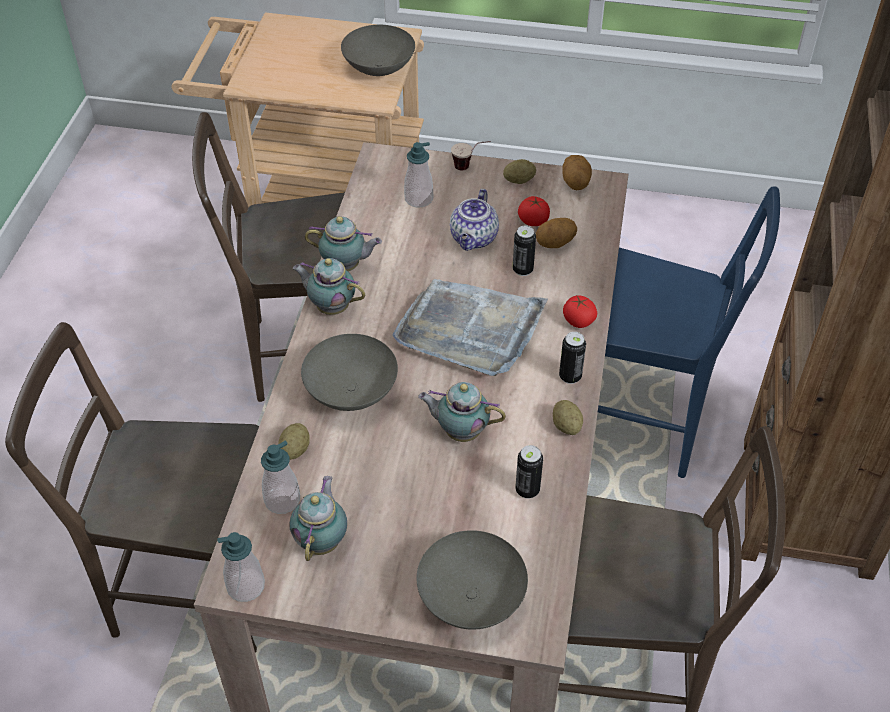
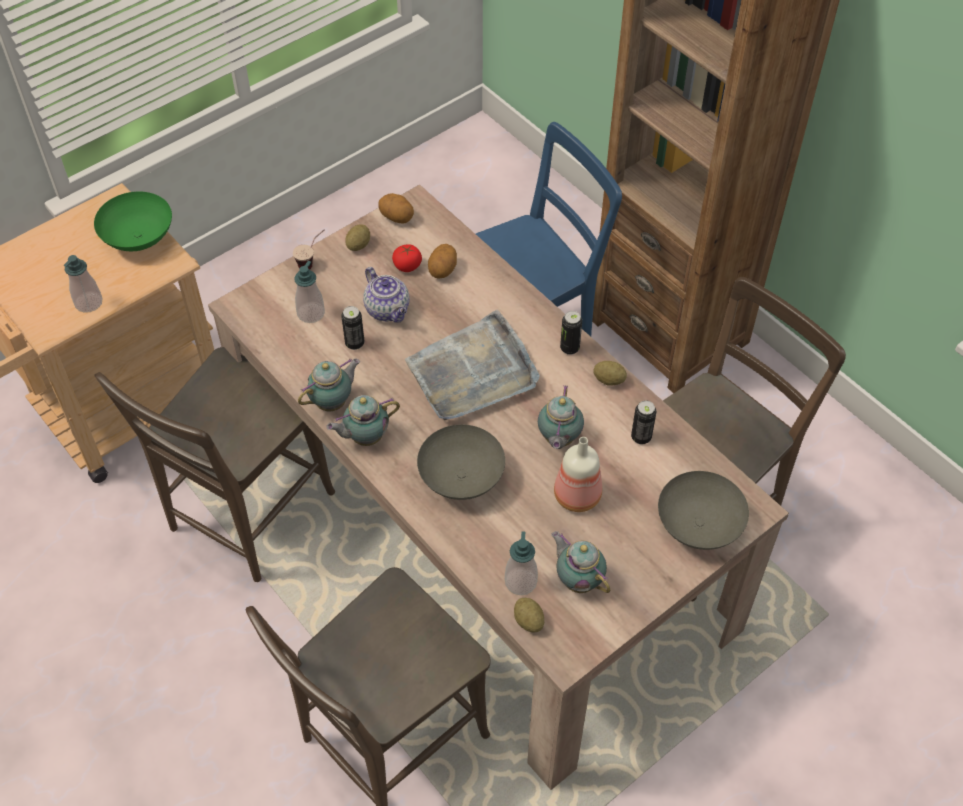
camera: 50 degrees left, 5 degrees up
soap dispenser [217,532,265,602] -> soap dispenser moved to [64,255,102,313]
potato [278,423,310,460] -> potato moved to [514,598,544,632]
grey bowl [341,25,415,76] -> green bowl [94,191,172,251]
teapot [418,382,506,442] -> teapot turned 45 degrees counterclockwise [538,385,584,449]
can [513,225,536,276] -> can moved to [341,306,365,350]
tomato [563,295,597,328] -> none
none -> bottle [554,437,602,512]

